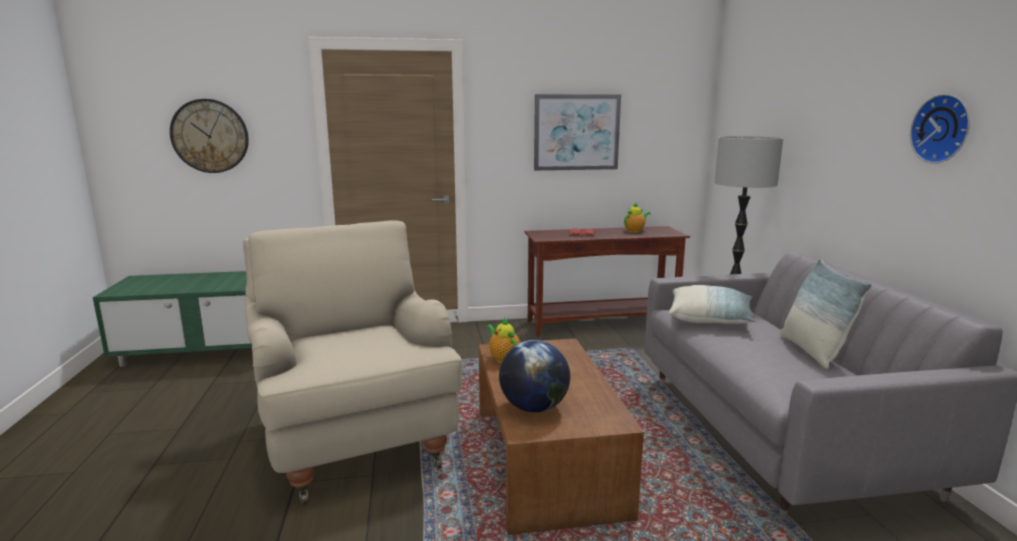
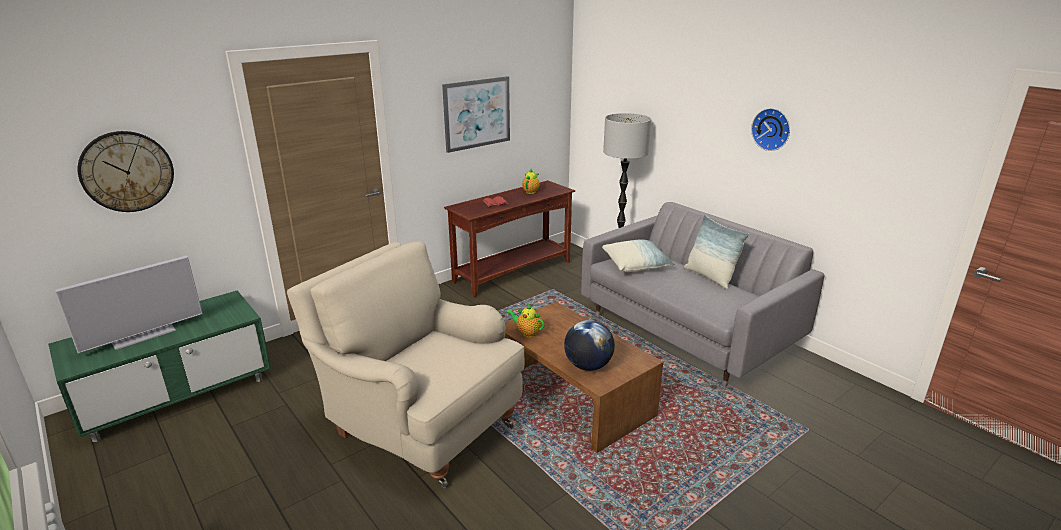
camera: 30 degrees left, 10 degrees up
none -> television [55,255,203,354]

